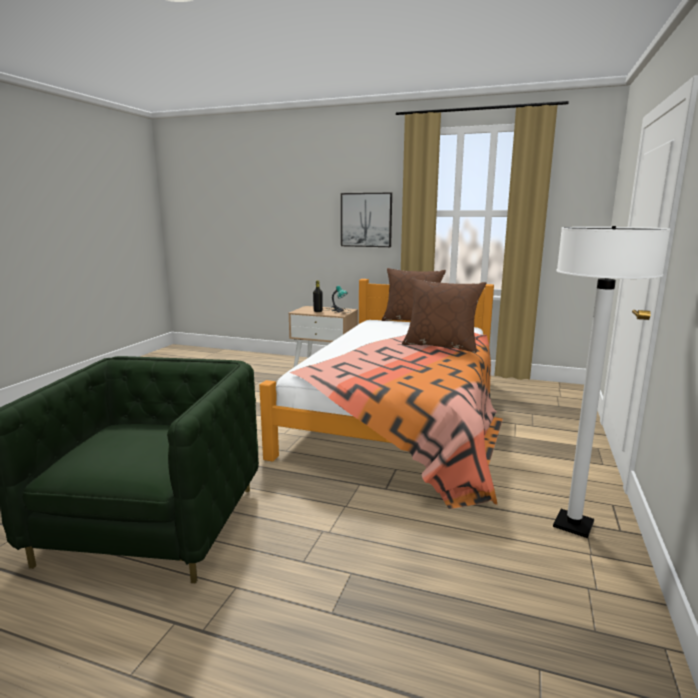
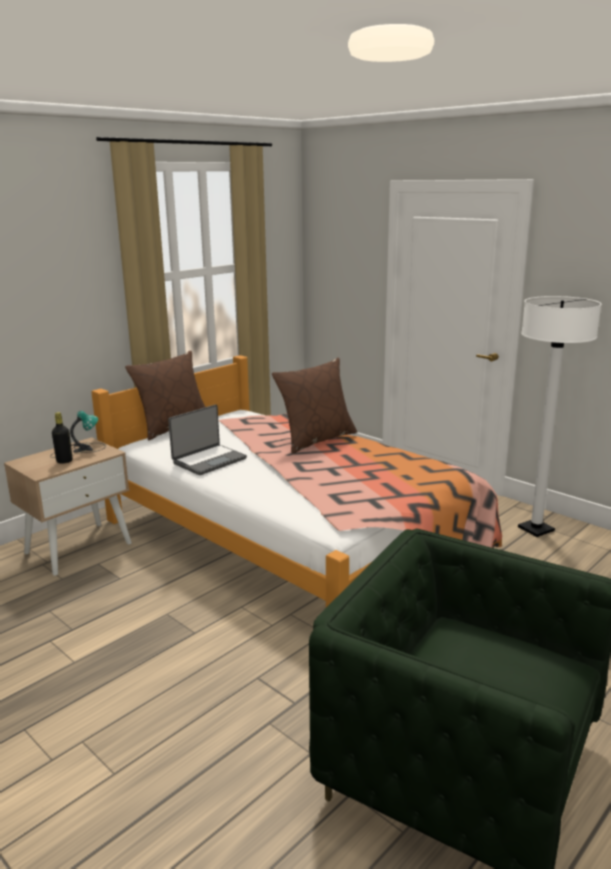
camera: 65 degrees left, 5 degrees up
picture [341,193,392,247] -> none
none -> laptop [168,405,247,475]

